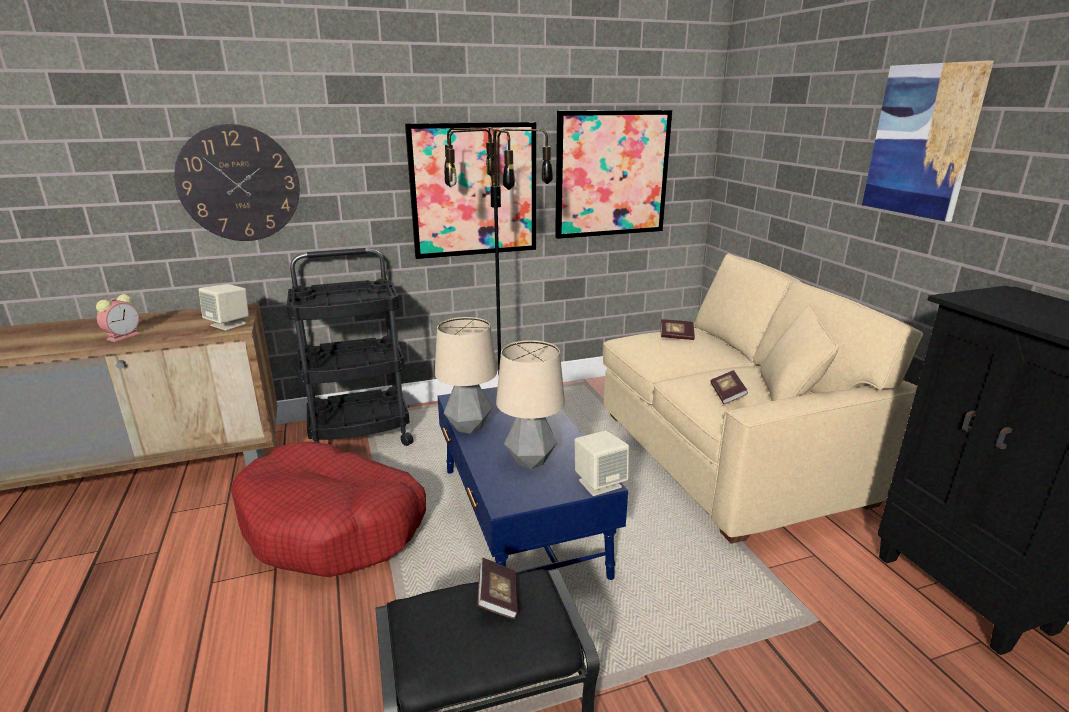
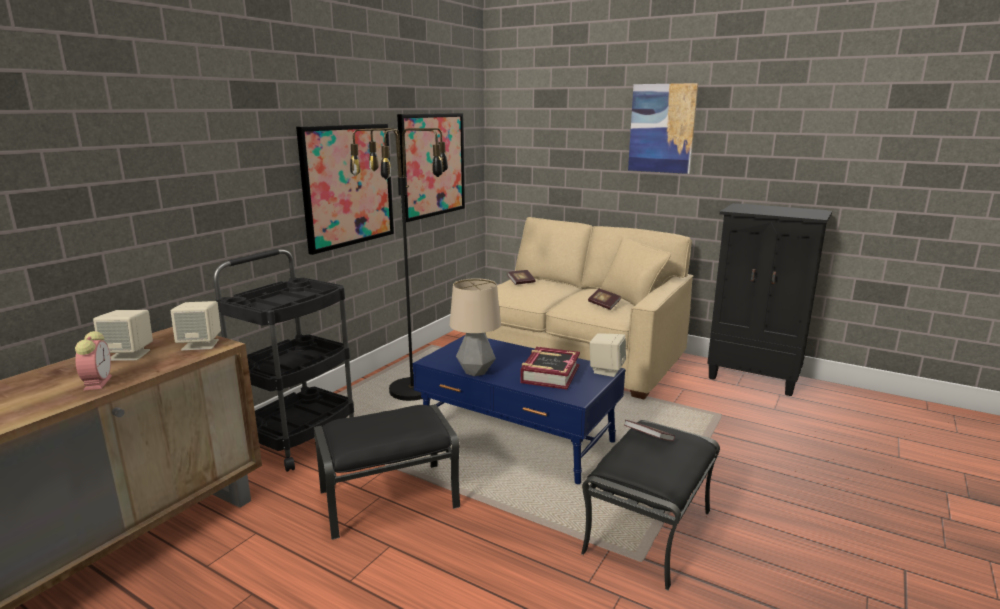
camera: 40 degrees left, 5 degrees down
wall clock [174,124,300,241] -> none
red dog bed [231,442,426,577] -> black ottoman [314,404,460,540]
table lamp [496,340,565,469] -> book [520,347,580,390]
none -> beige speaker [93,310,153,361]

